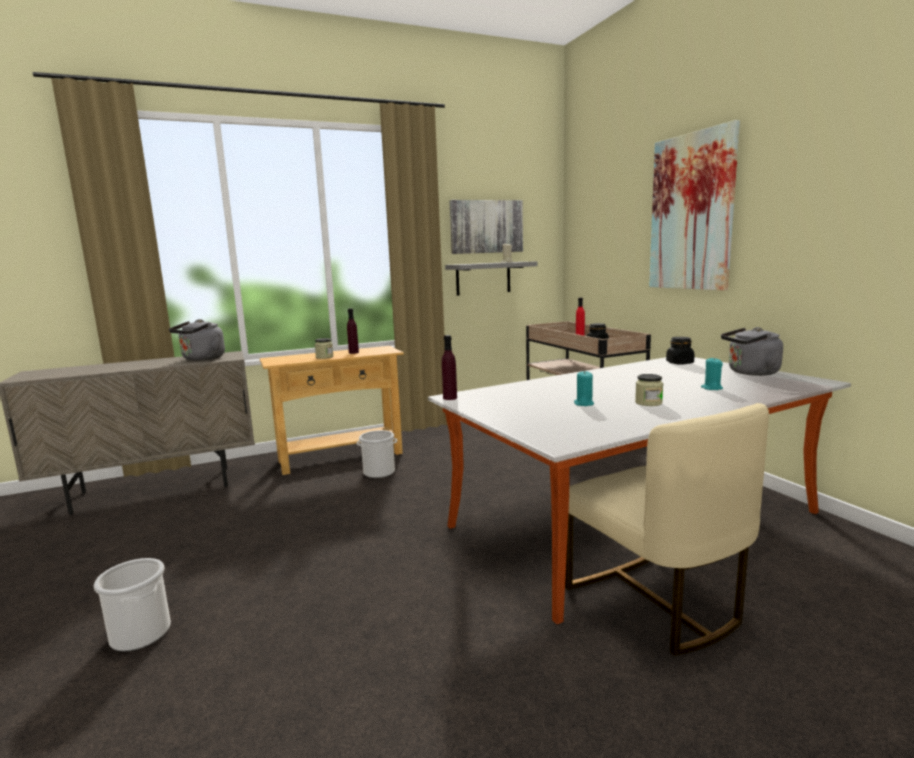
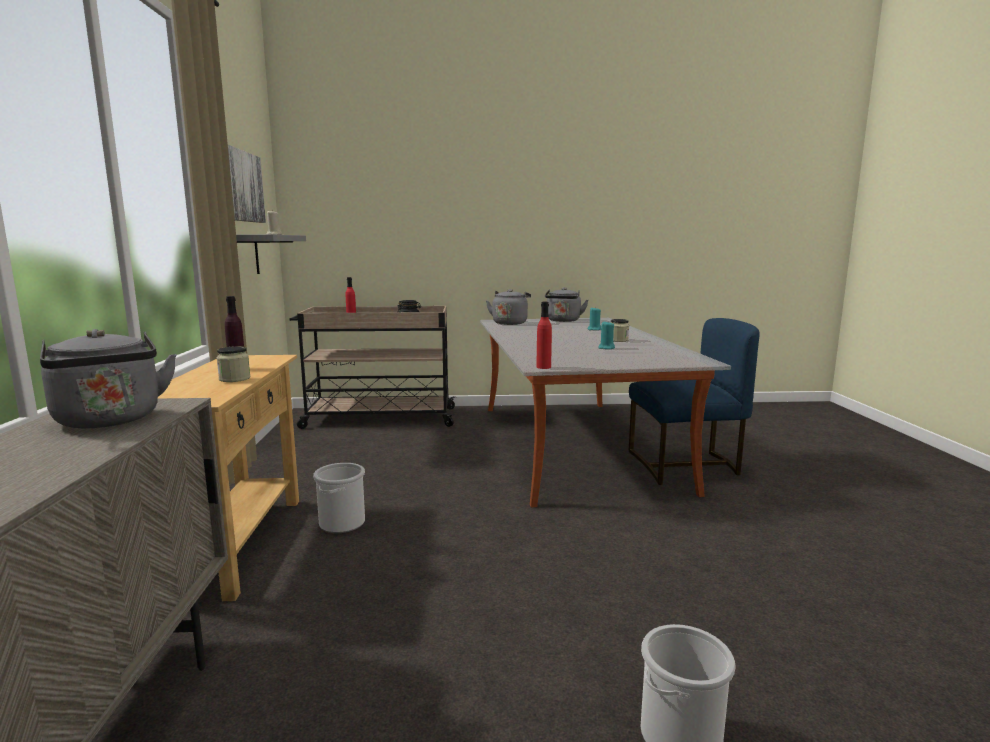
camera: 70 degrees left, 0 degrees up
purple bottle [442,335,457,400] -> red bottle [536,302,552,369]
beige chair [565,403,769,656] -> blue chair [629,318,759,485]
picture [649,120,740,291] -> none
black jar [666,337,694,365] -> grey kettle [486,289,531,325]

